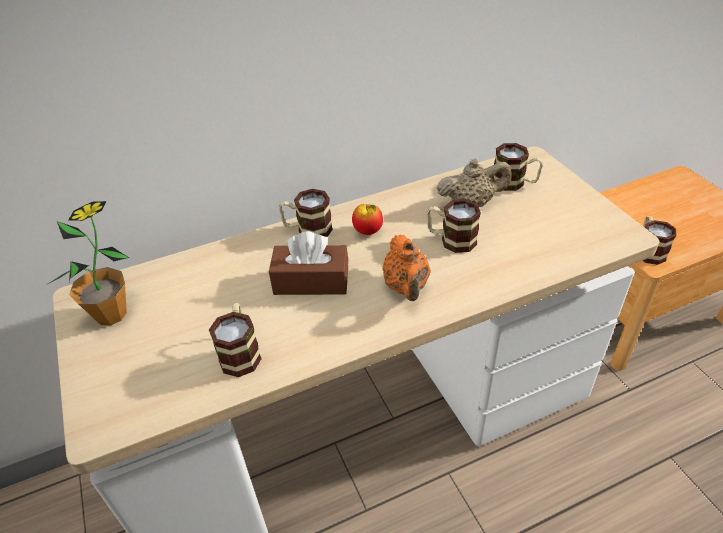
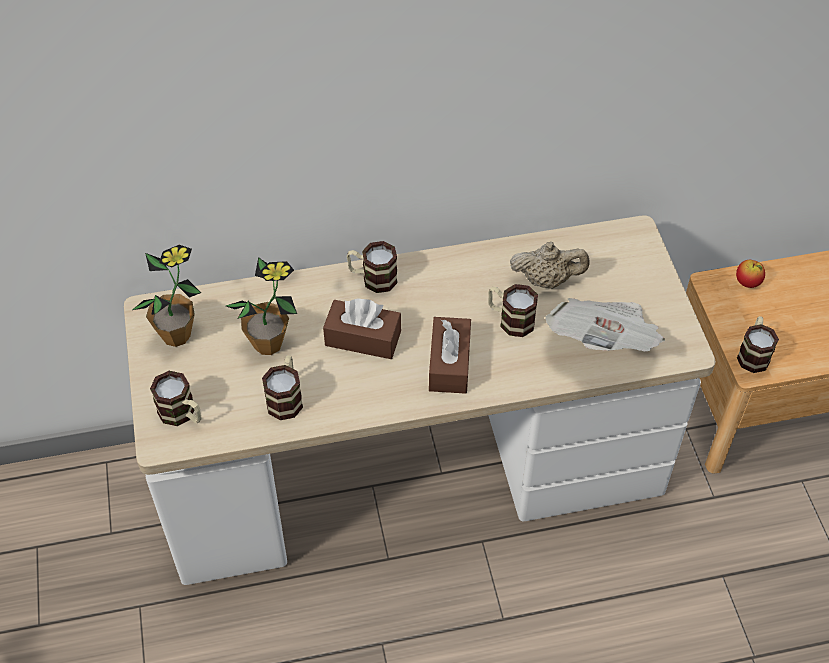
camera: 10 degrees right, 10 degrees up
apple [352,204,383,235] -> apple moved to [736,260,765,288]
orange teapot [382,234,431,301] -> brown tissue box [429,317,471,394]
mug [492,143,543,191] -> mug moved to [150,371,202,426]
none -> potted plant [226,257,297,355]
none -> newspaper [545,298,665,351]

